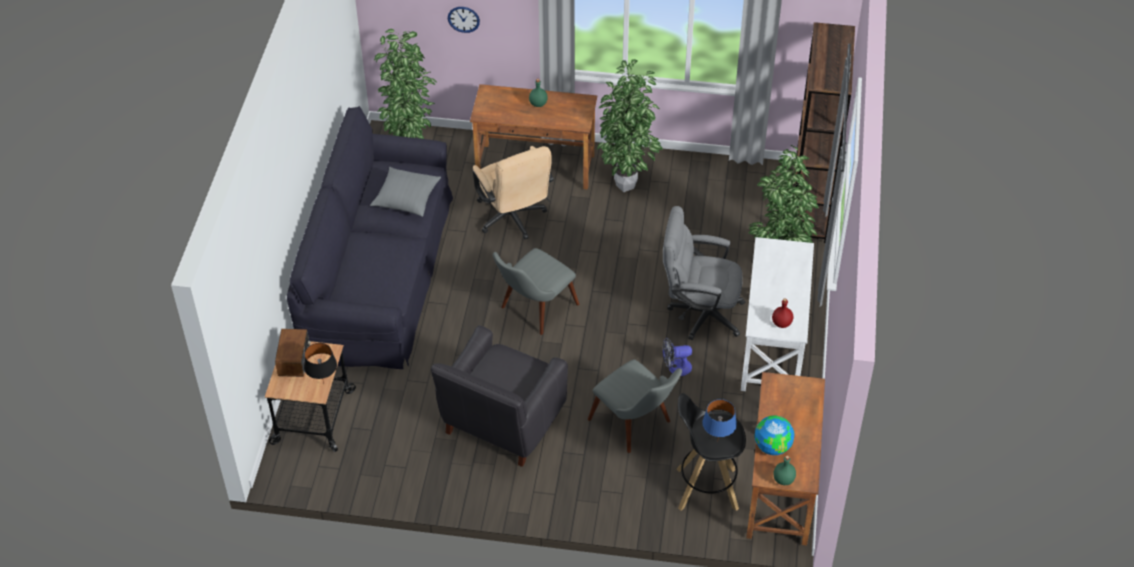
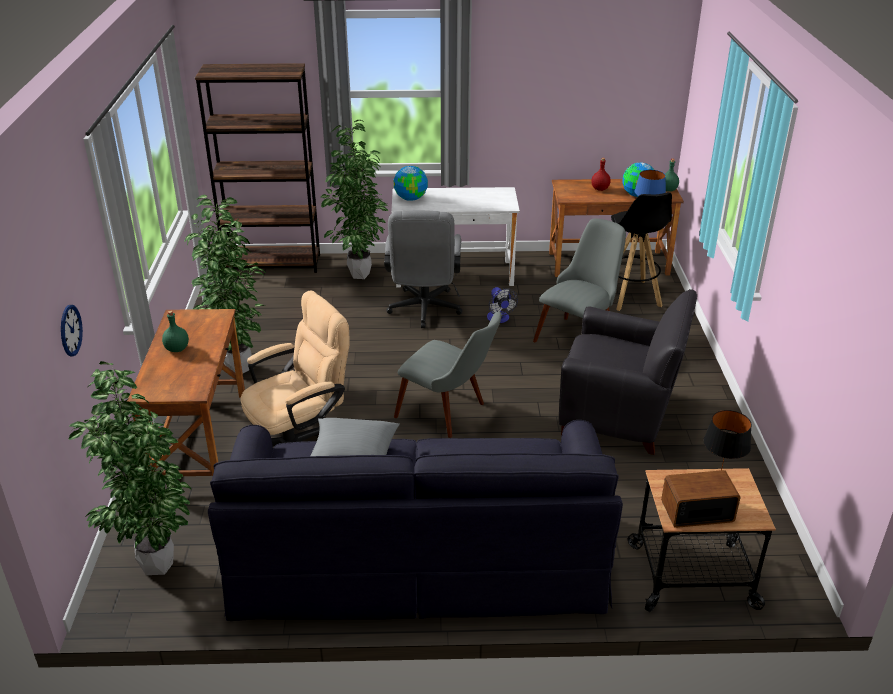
camera: 100 degrees left, 15 degrees down
red bottle [772,298,793,328] -> red bottle moved to [591,158,611,191]
none -> globe [394,166,428,201]

